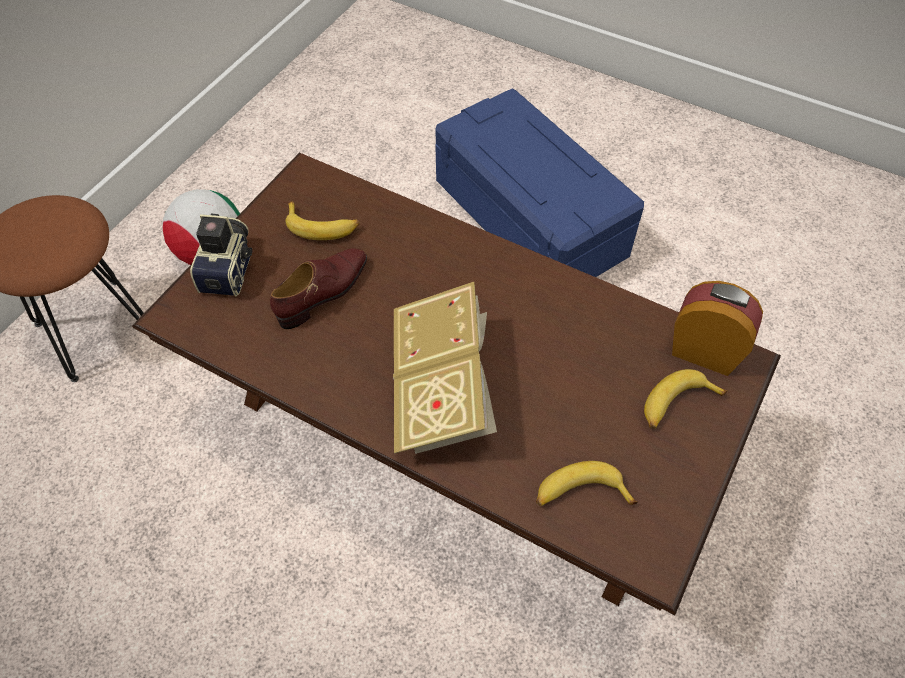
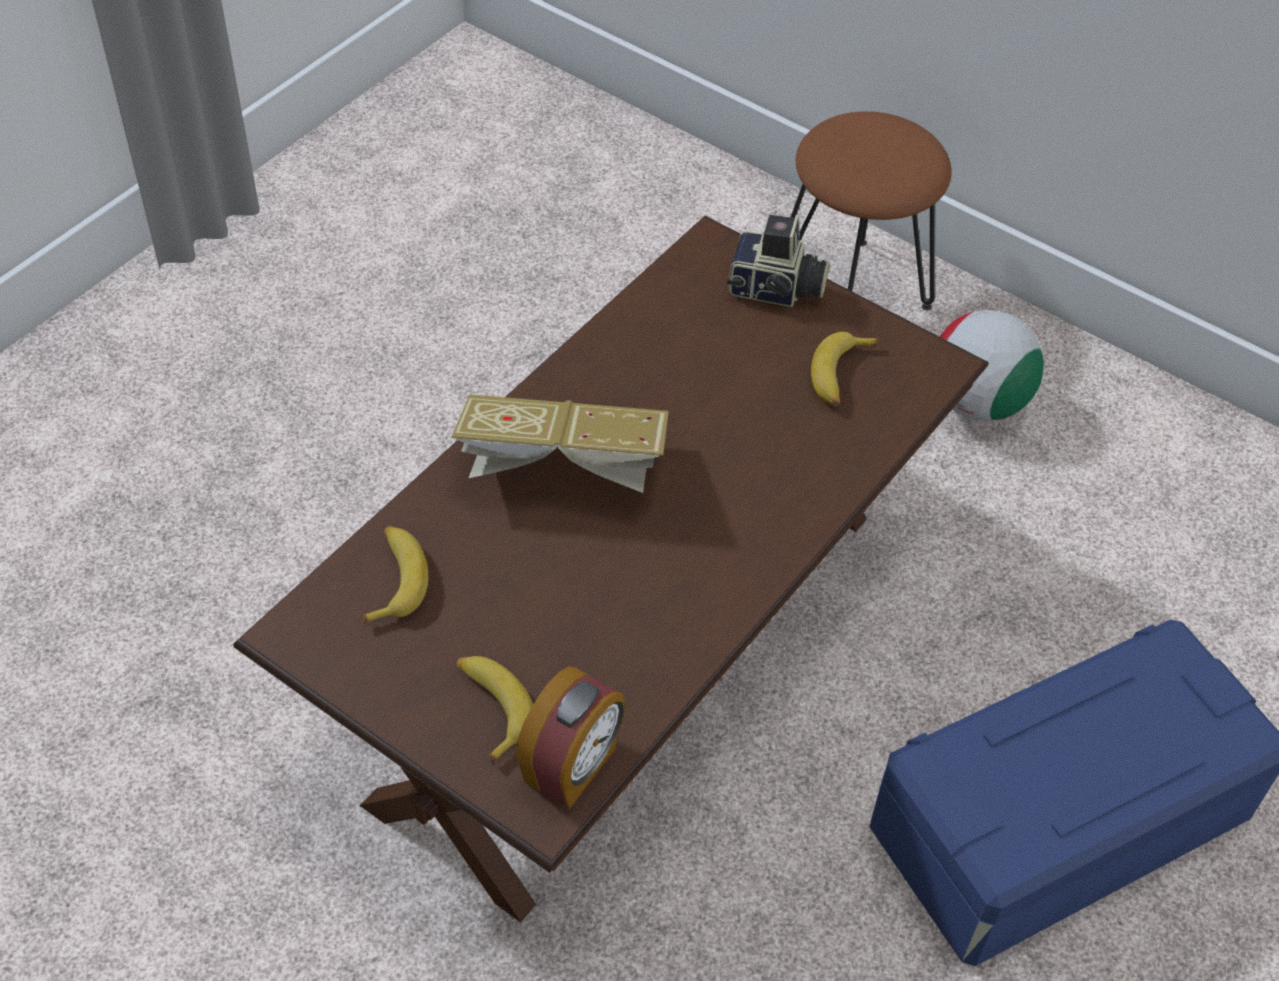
camera: 95 degrees right, 5 degrees down
brown shoe [270,248,367,329] -> none

